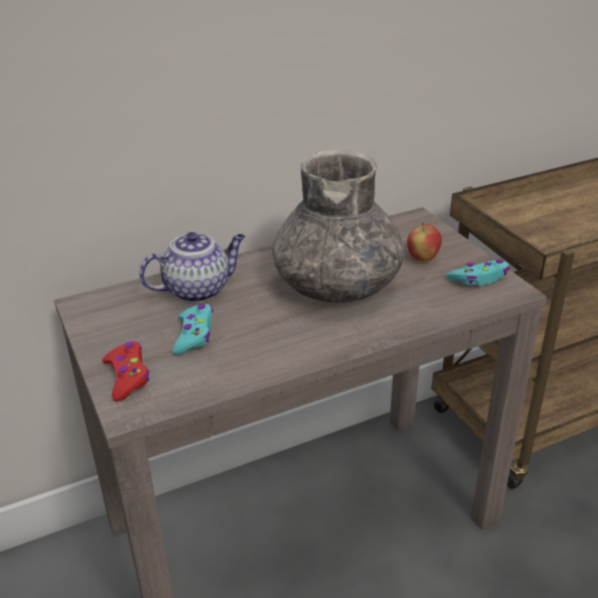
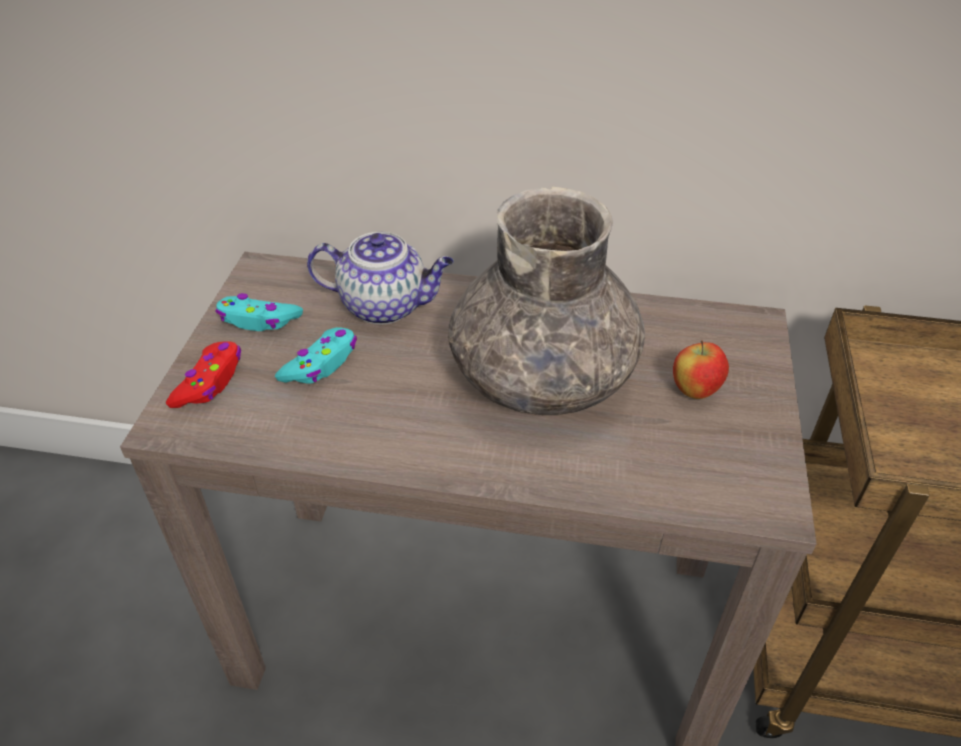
camera: 35 degrees right, 10 degrees up
turquoise game controller [446,259,510,286] -> turquoise game controller moved to [215,293,303,331]

